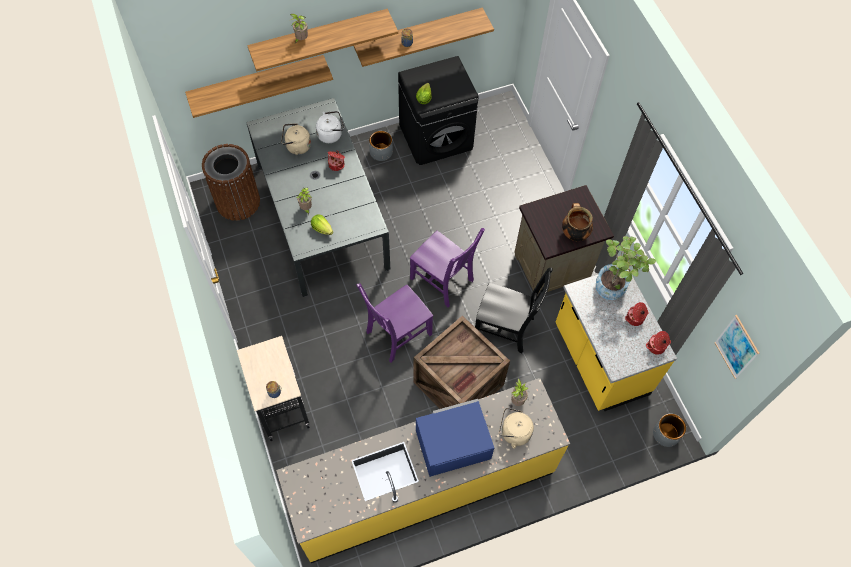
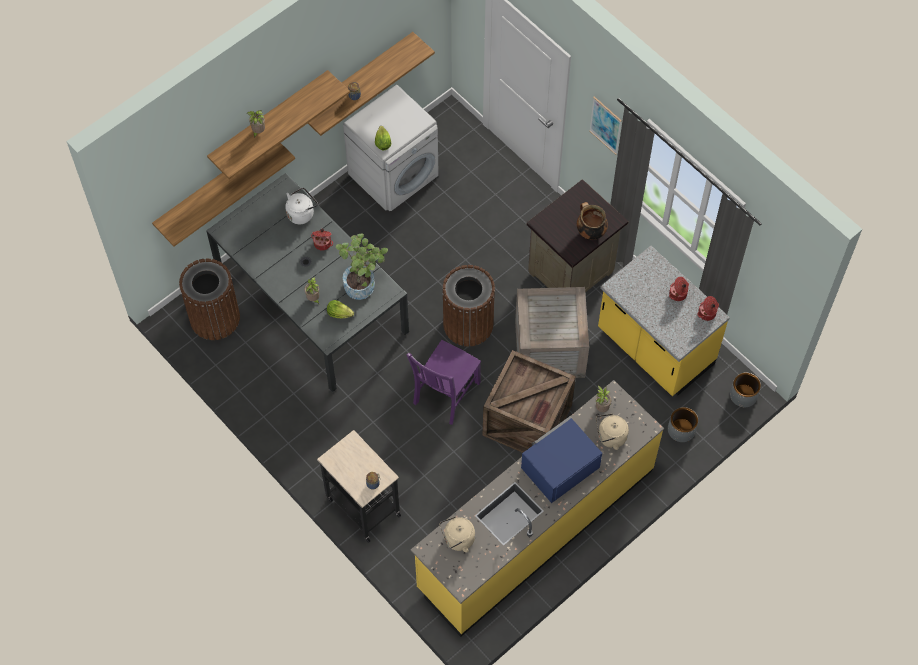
camera: 20 degrees left, 0 degrees up
beige kettle [281,123,311,155] -> beige kettle moved to [439,516,475,553]
grey planter [369,131,393,161] -> grey planter moved to [668,407,698,442]
black washing machine [398,56,479,165] -> white washing machine [343,85,439,211]
purple chair [410,228,485,308] -> brown trash can [442,265,495,347]
black chair [475,268,552,354] -> crate [515,287,589,378]
potted plant [596,236,656,300] -> potted plant moved to [335,234,388,300]
picture [714,315,759,379] -> picture moved to [589,96,622,155]

